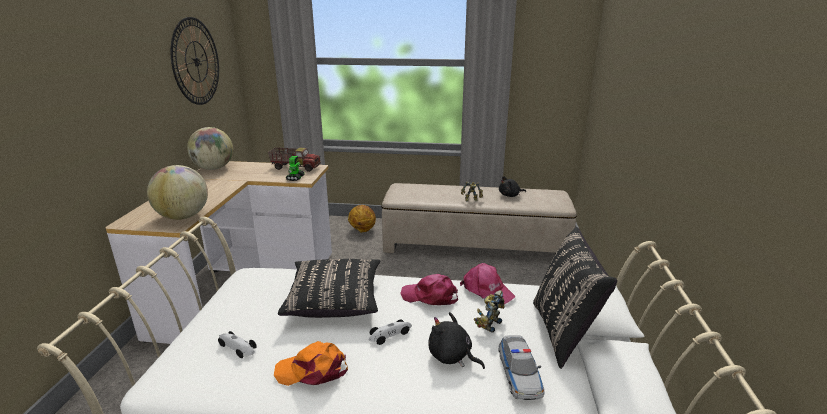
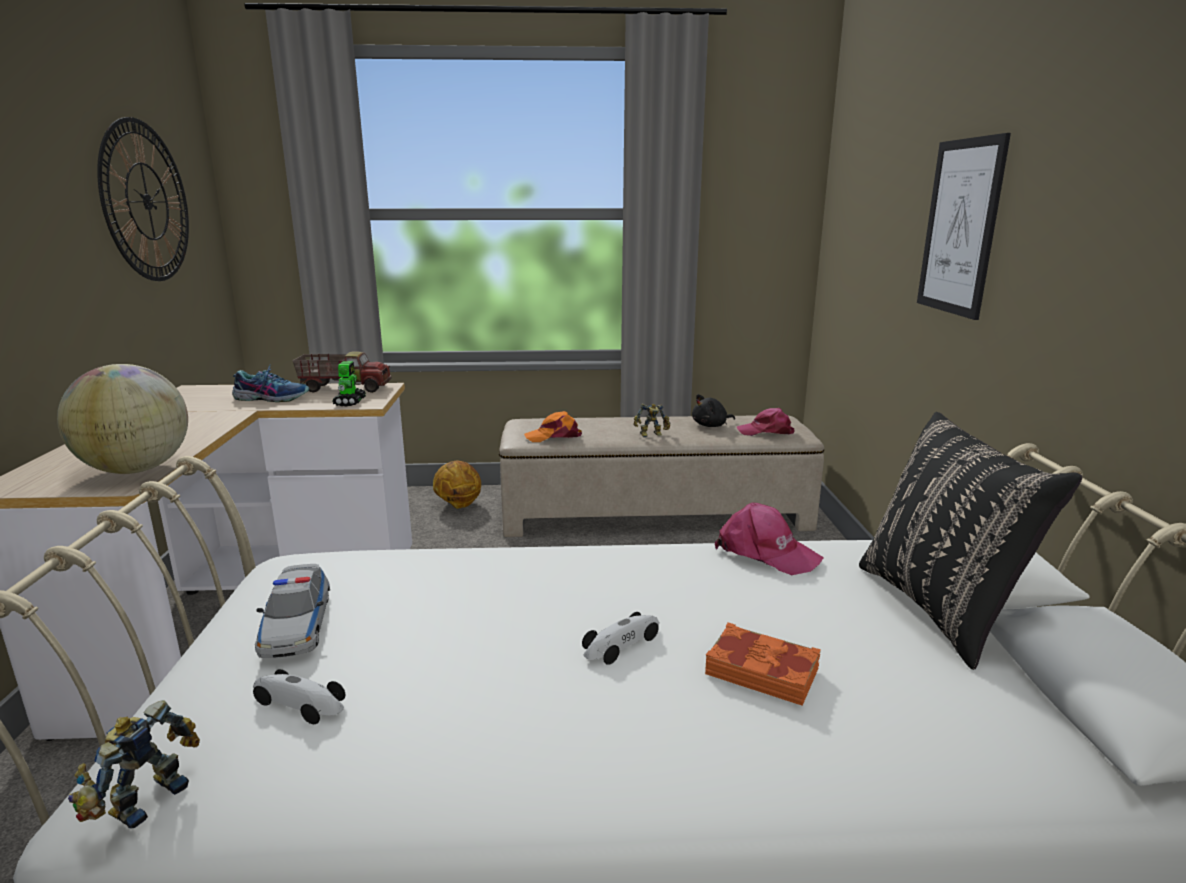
camera: 10 degrees left, 5 degrees down
globe [187,127,233,170] -> none
orange cap [274,341,348,386] -> orange cap moved to [524,411,582,442]
black pillow [278,259,380,318] -> none
pink cap [400,274,458,305] -> pink cap moved to [736,408,795,436]
black plush toy [428,312,485,369] -> orange book [705,623,821,706]
toy robot [474,290,505,333] -> toy robot moved to [68,700,200,829]
toy car [498,335,545,400] -> toy car moved to [255,564,330,658]
none -> shoe [232,365,309,402]
none -> picture [917,133,1011,320]

